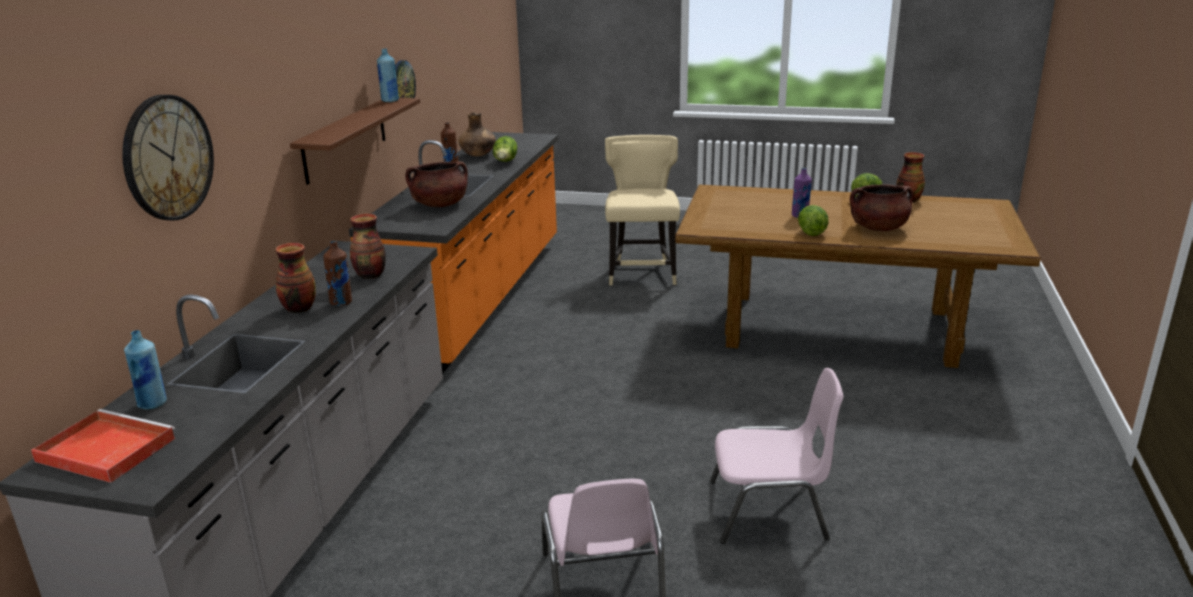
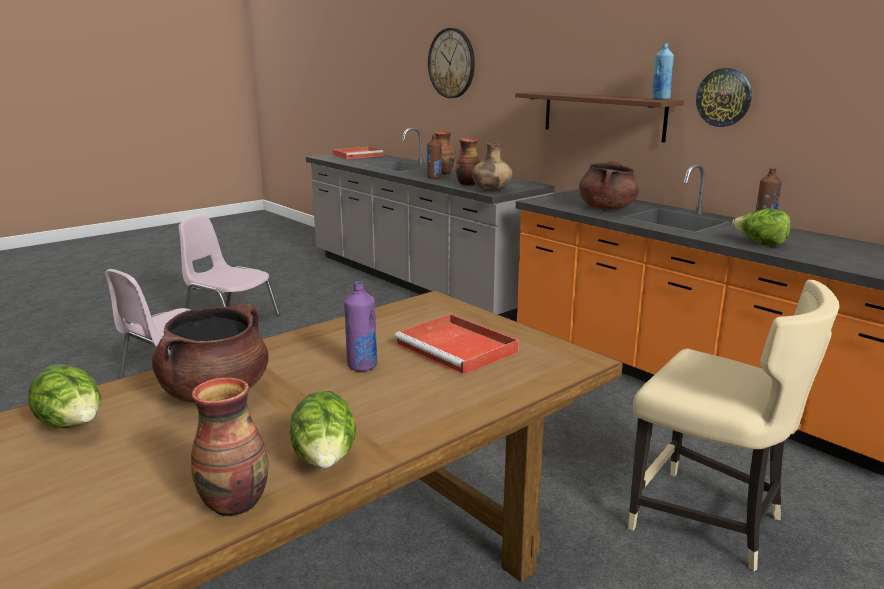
camera: 125 degrees right, 5 degrees down
blue bottle [124,330,167,409] -> none
brown vase [459,112,496,156] -> brown vase moved to [471,143,513,191]
lettuce [798,205,829,236] -> lettuce moved to [28,364,101,428]
none -> red tray [394,314,519,376]

